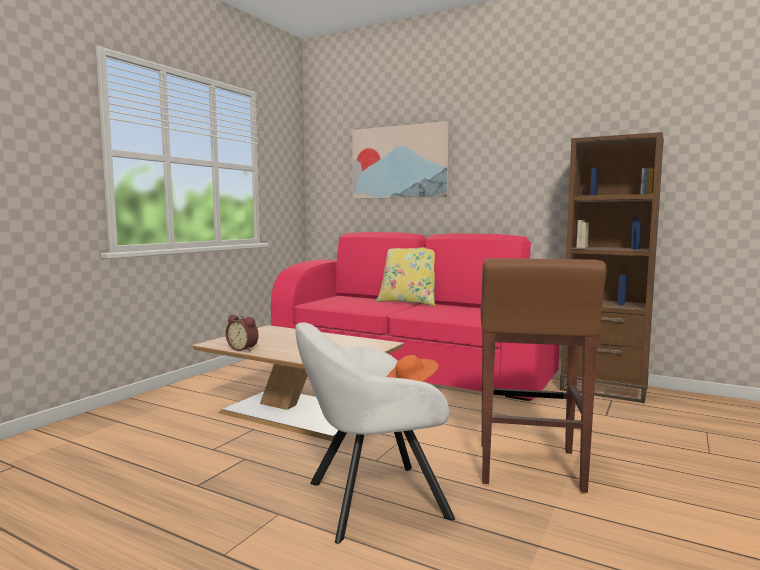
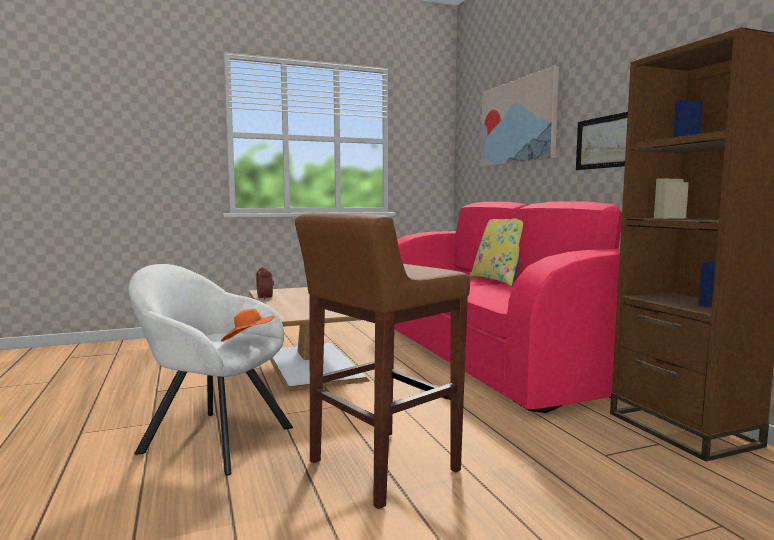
camera: 40 degrees right, 0 degrees up
none -> picture [576,112,628,170]

